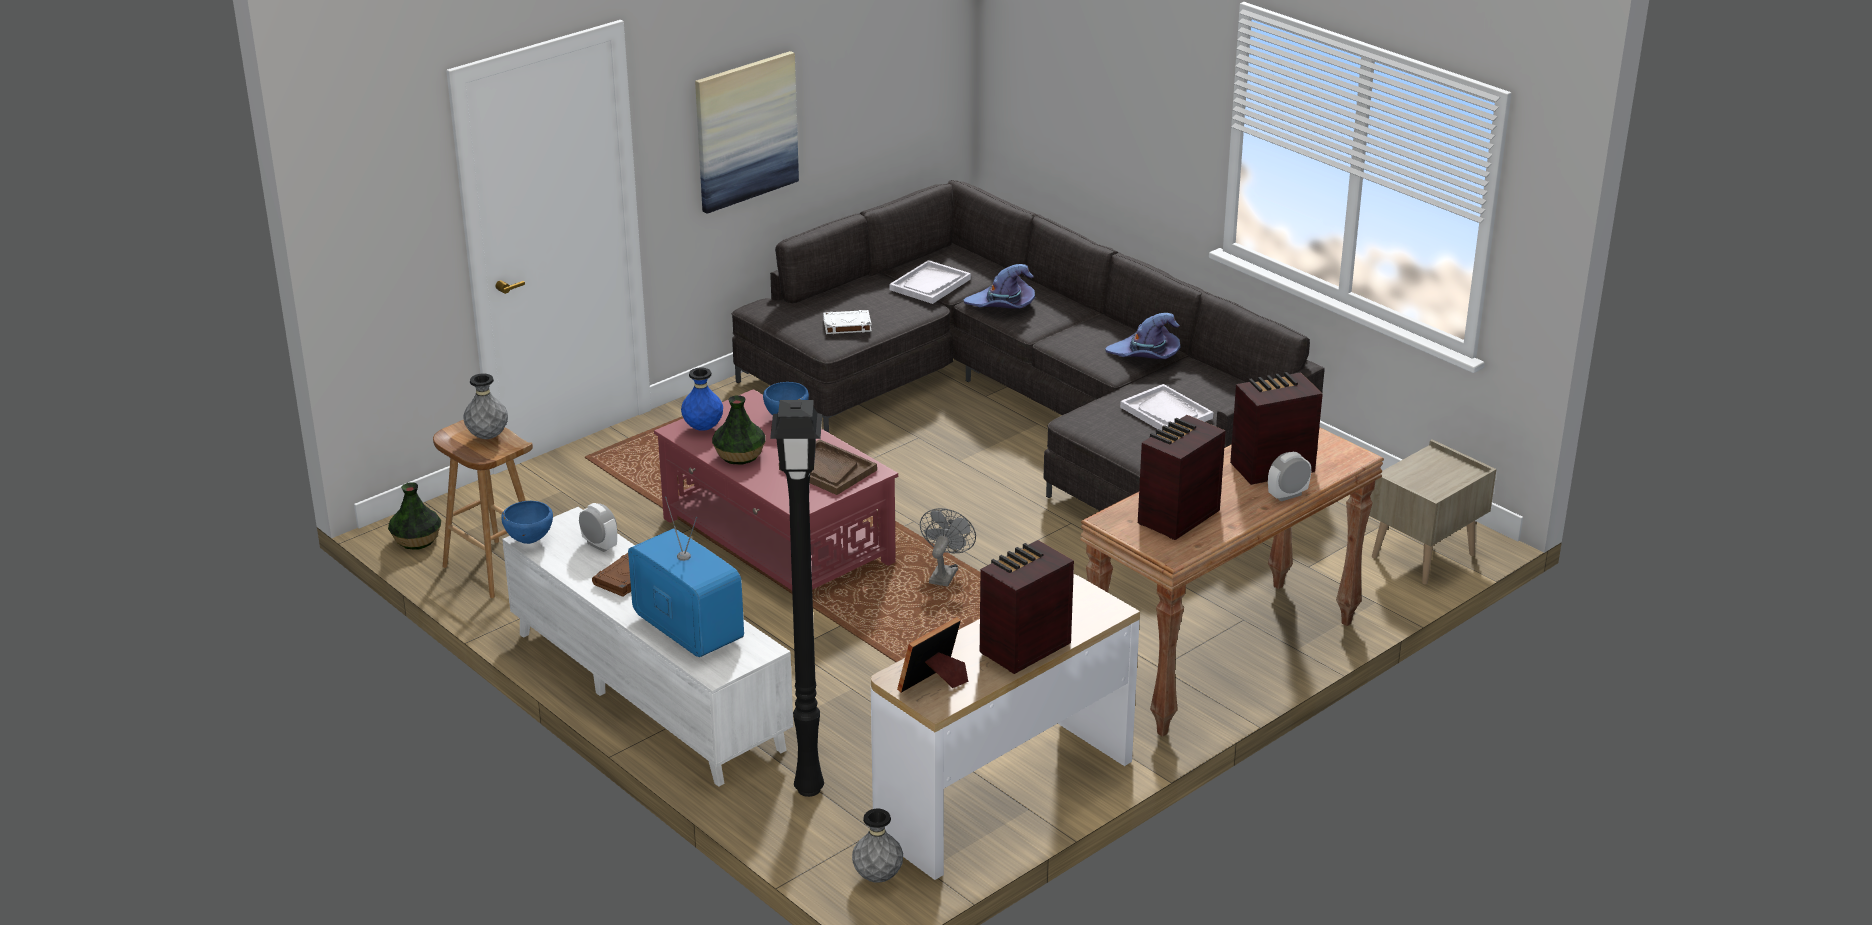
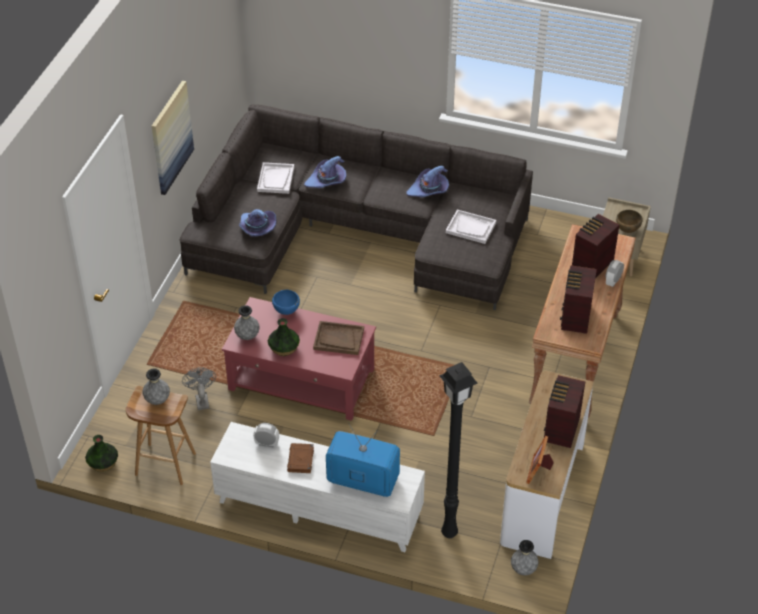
camera: 30 degrees left, 15 degrees up
blue bowl [501,501,553,544] -> none
blue vase [681,368,723,431] -> grey vase [234,305,260,340]
white book [823,310,872,334] -> purple hat [239,209,277,236]
grey fan [920,508,976,587] -> grey fan moved to [182,368,216,410]
none -> brown bowl [616,210,643,233]

